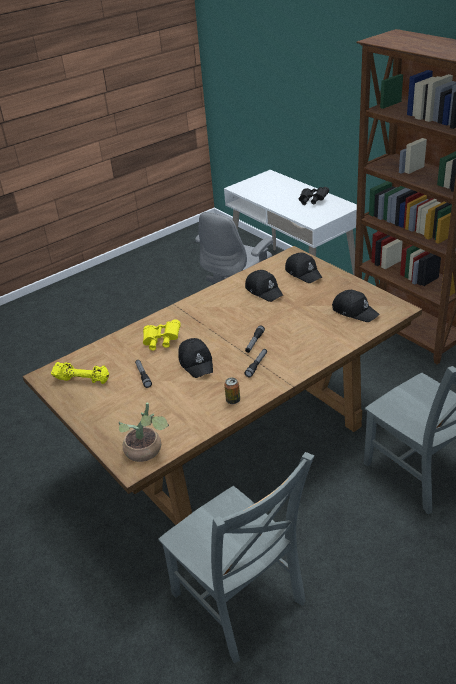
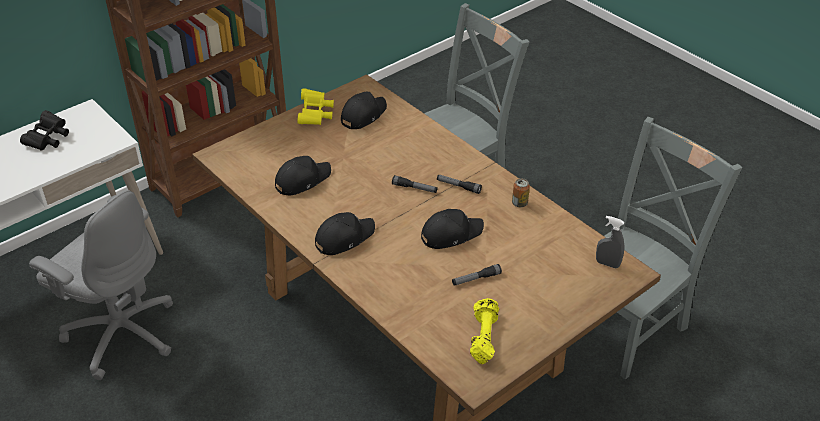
camera: 95 degrees left, 5 degrees up
potted plant [119,403,169,462] -> grey spray bottle [596,216,625,268]
yellow binoculars [143,319,181,350] -> yellow binoculars moved to [297,89,334,125]
black cap [285,253,323,283] -> black cap moved to [315,212,375,255]

